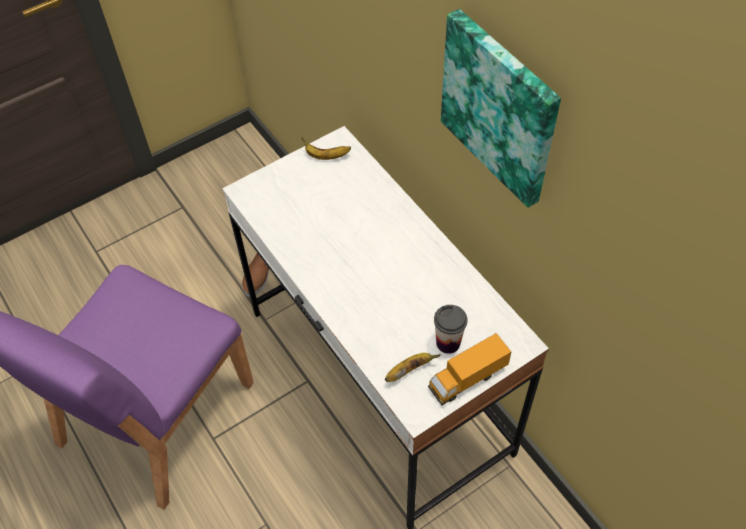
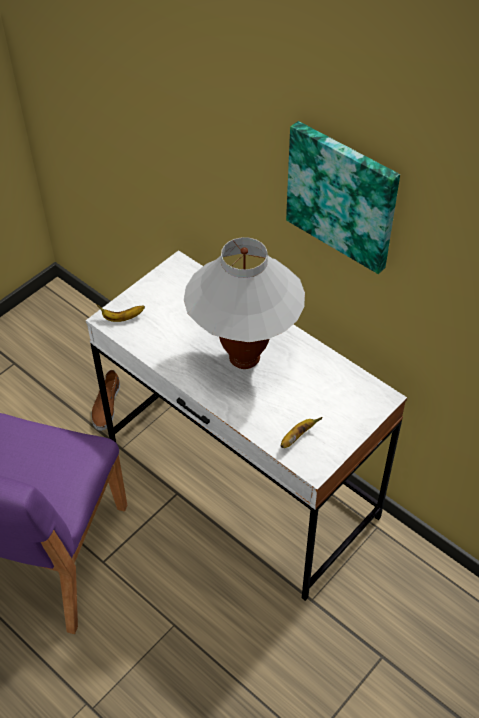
camera: 15 degrees left, 5 degrees down
banana [301,137,351,160] -> banana moved to [97,305,145,322]
toy truck [428,333,511,405] -> none
cup [434,305,467,354] -> none
none -> white table lamp [184,237,305,369]

